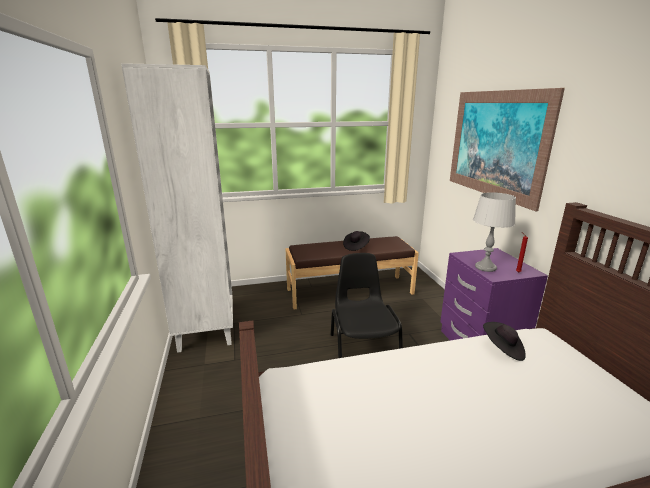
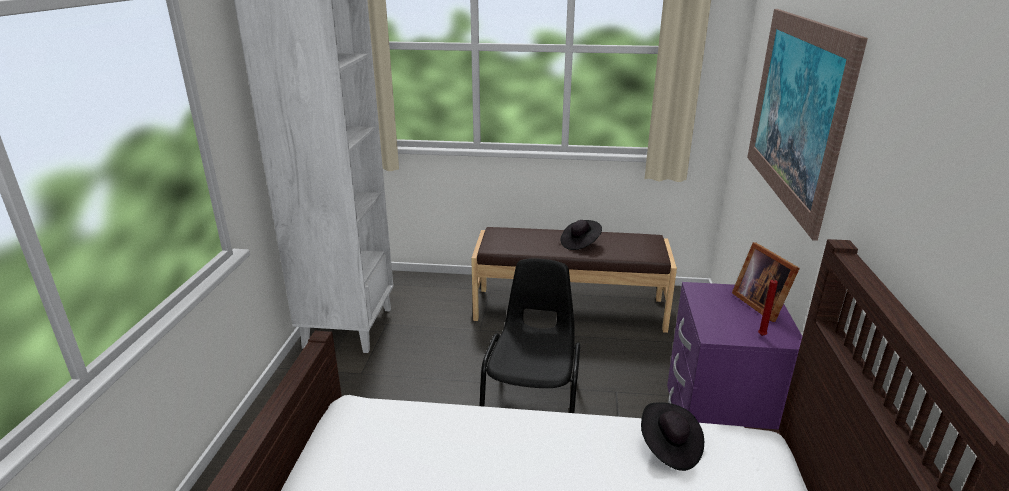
camera: 20 degrees right, 5 degrees up
grey table lamp [473,192,516,272] -> none
none -> picture frame [732,242,800,322]

